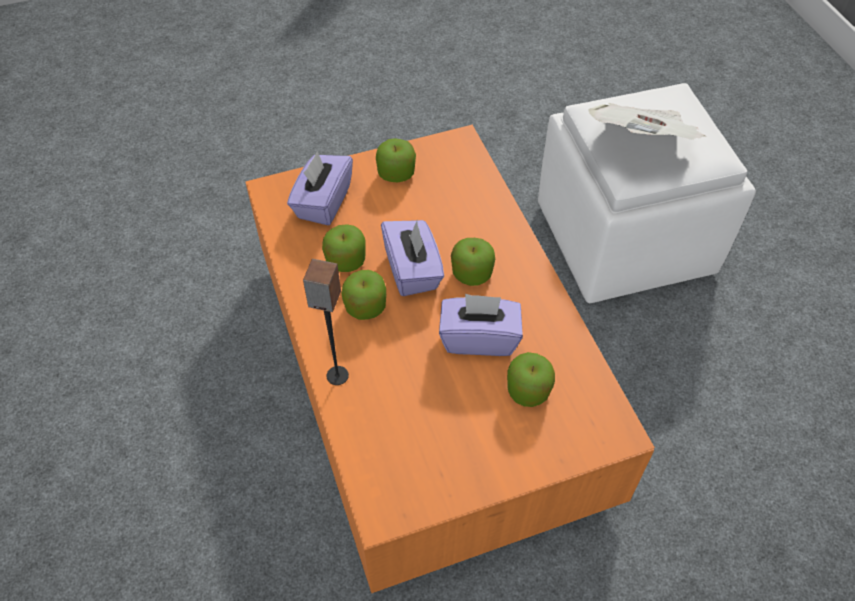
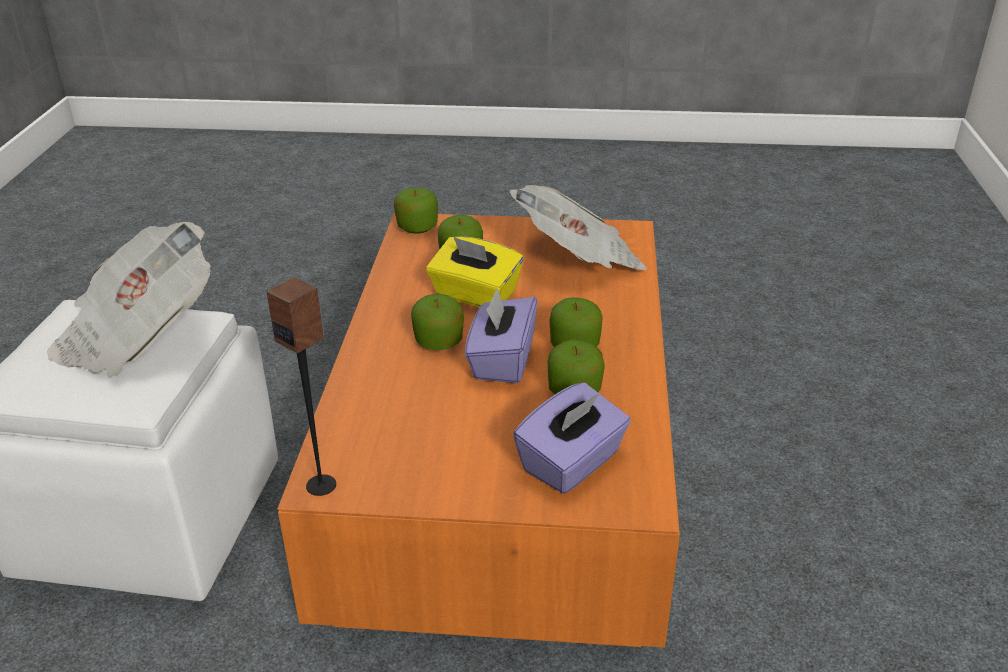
camera: 155 degrees left, 20 degrees down
speaker [303,259,349,385] -> speaker moved to [267,277,336,496]
apple [376,138,416,182] -> apple moved to [394,188,438,234]
purple tissue box [439,294,523,356] -> yellow tissue box [426,236,524,308]
none -> newspaper [510,185,647,270]

